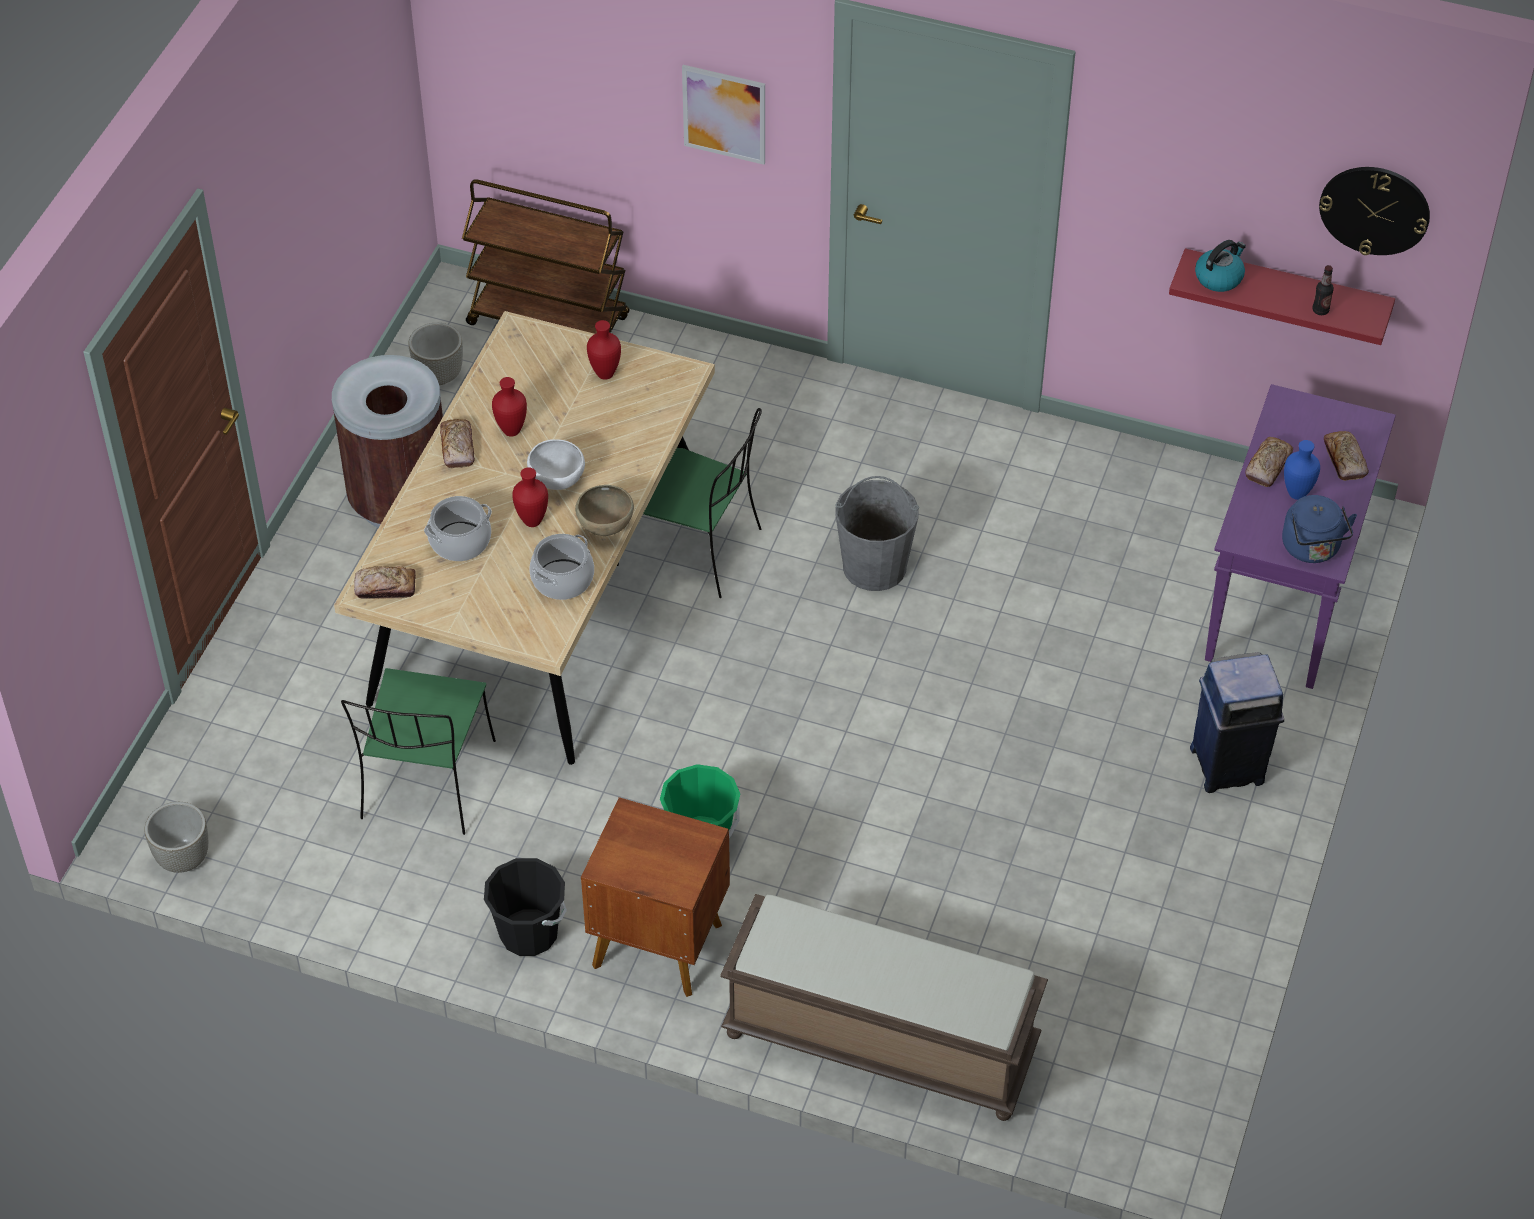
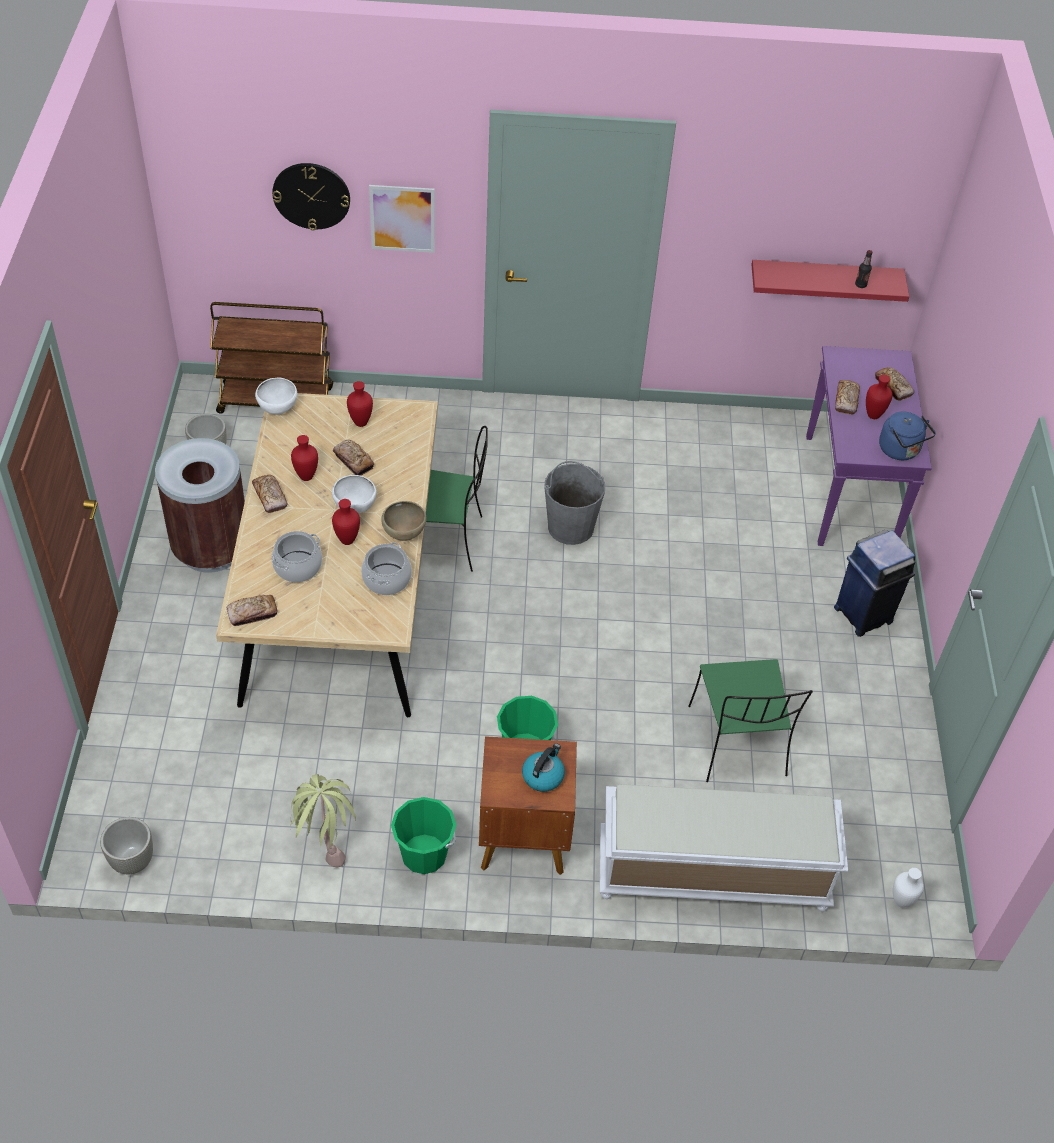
camera: 20 degrees left, 0 degrees up
green chair [341,668,496,835] -> green chair moved to [688,659,813,782]
black bucket [484,858,567,956] -> green bucket [391,797,456,874]
brown bench [720,894,1048,1121] -> white bench [599,784,848,912]
kettle [1195,240,1246,292] -> kettle moved to [522,743,565,792]
blue vase [1284,440,1320,500] -> red vase [866,375,893,419]
wall clock [1319,167,1430,255] -> wall clock moved to [272,163,350,230]
none -> white bowl [255,378,297,415]
none -> potted plant [290,774,356,867]
none -> bread [333,440,374,476]
none -> white vase [893,868,924,908]

